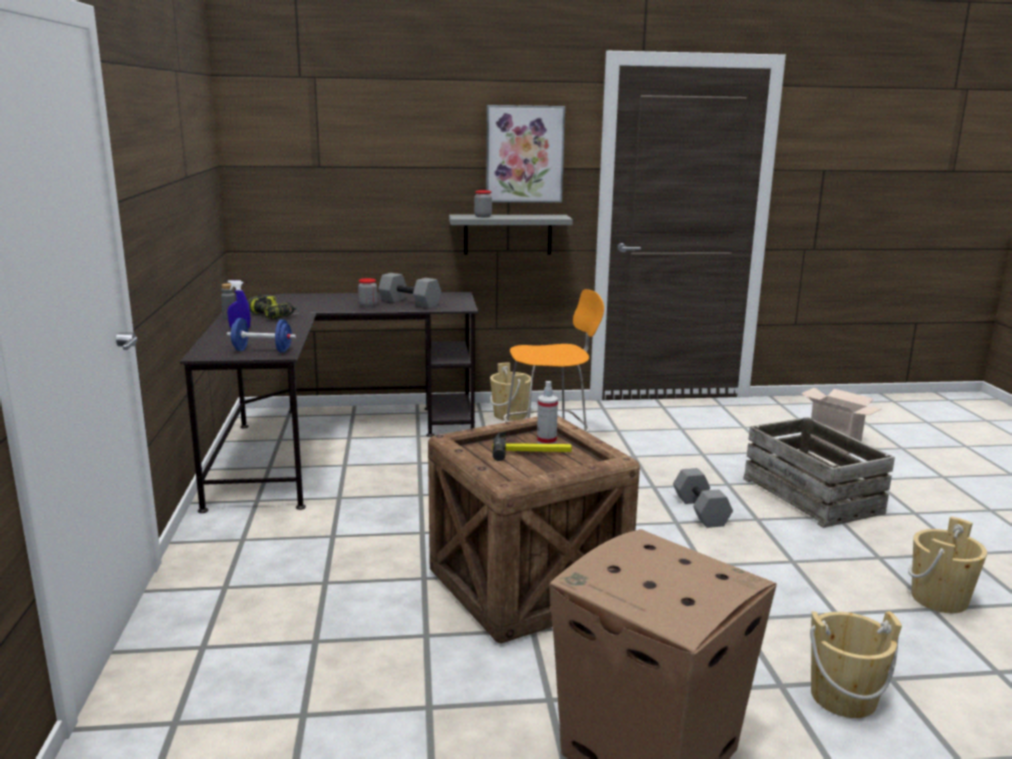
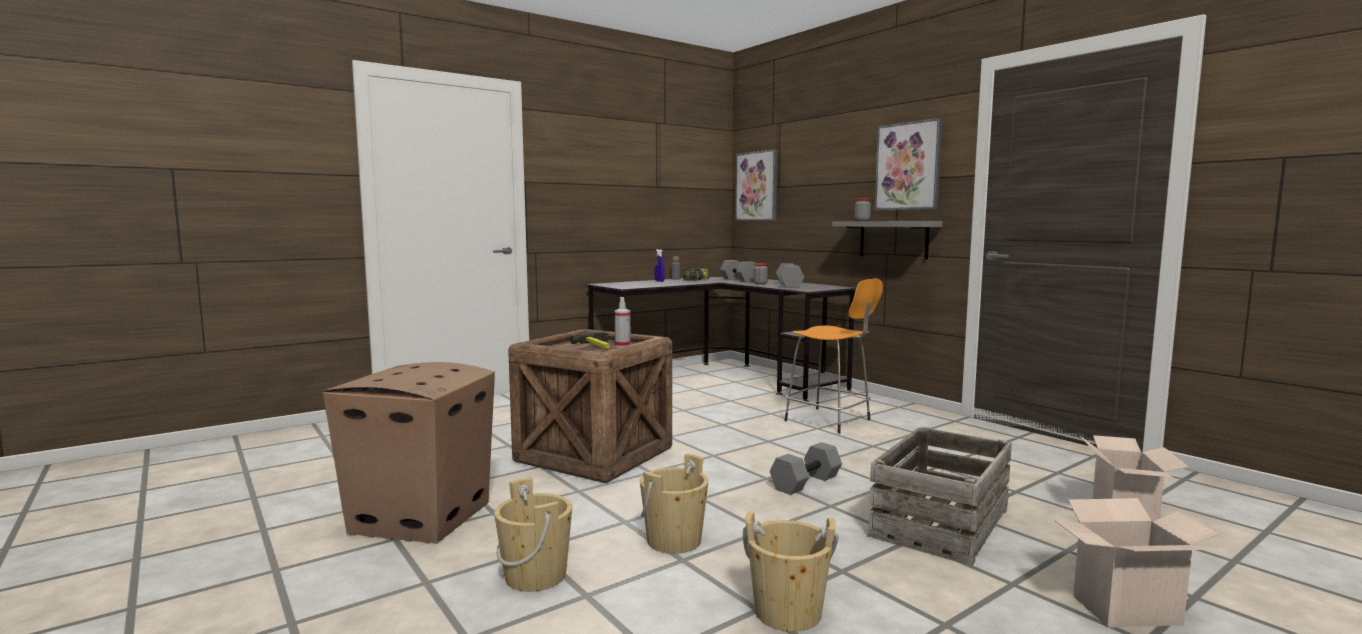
camera: 60 degrees right, 10 degrees down
blue dumbbell [227,318,296,353] -> none
beige bucket [490,362,531,421] -> beige bucket moved to [640,453,709,554]
none -> grey dumbbell [720,260,756,282]
none -> picture [735,149,778,221]
none -> cardboard box [1054,498,1219,627]

